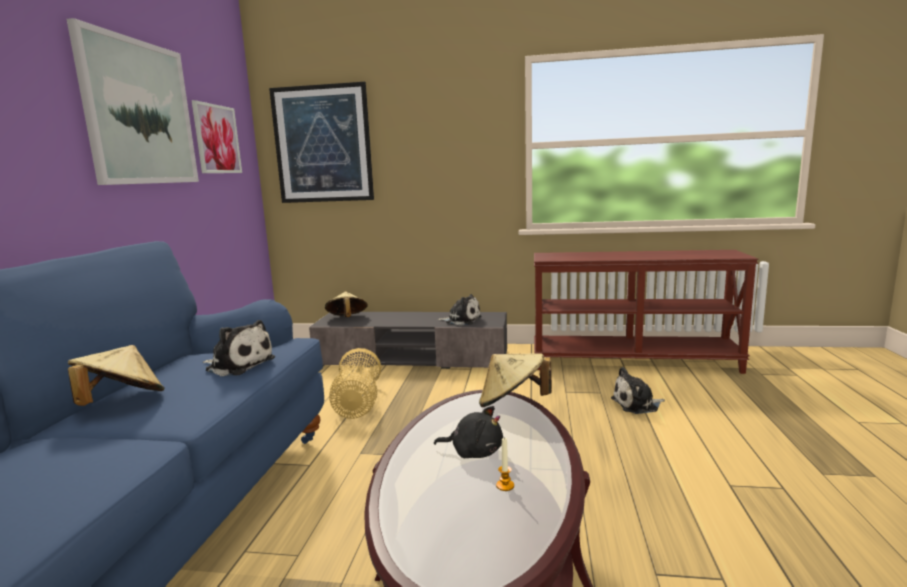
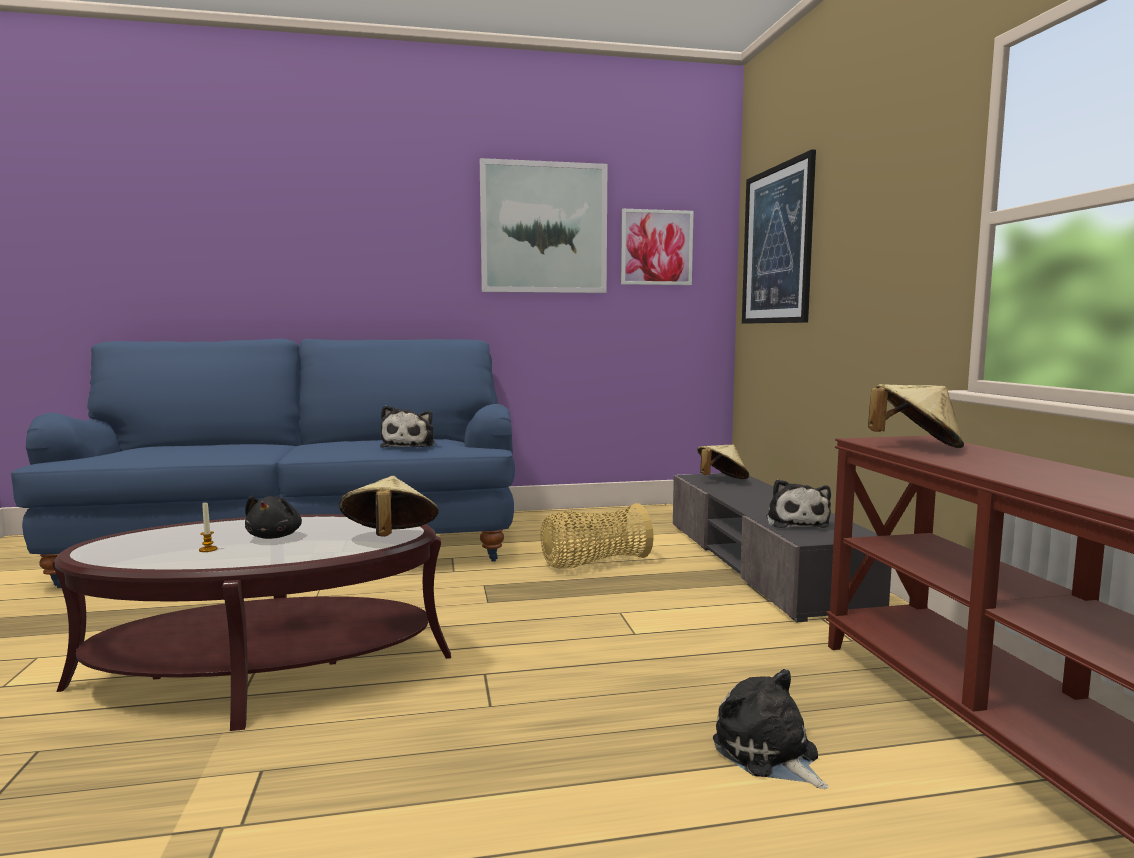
camera: 70 degrees right, 5 degrees down
beige hat [68,345,165,406] -> beige hat moved to [868,384,964,448]

